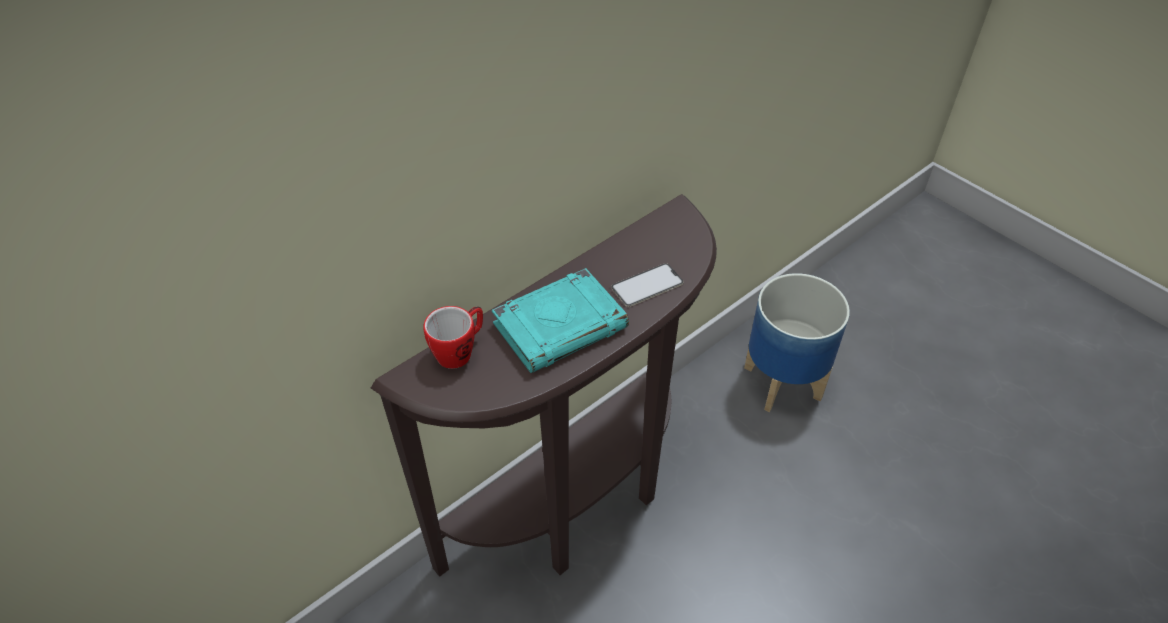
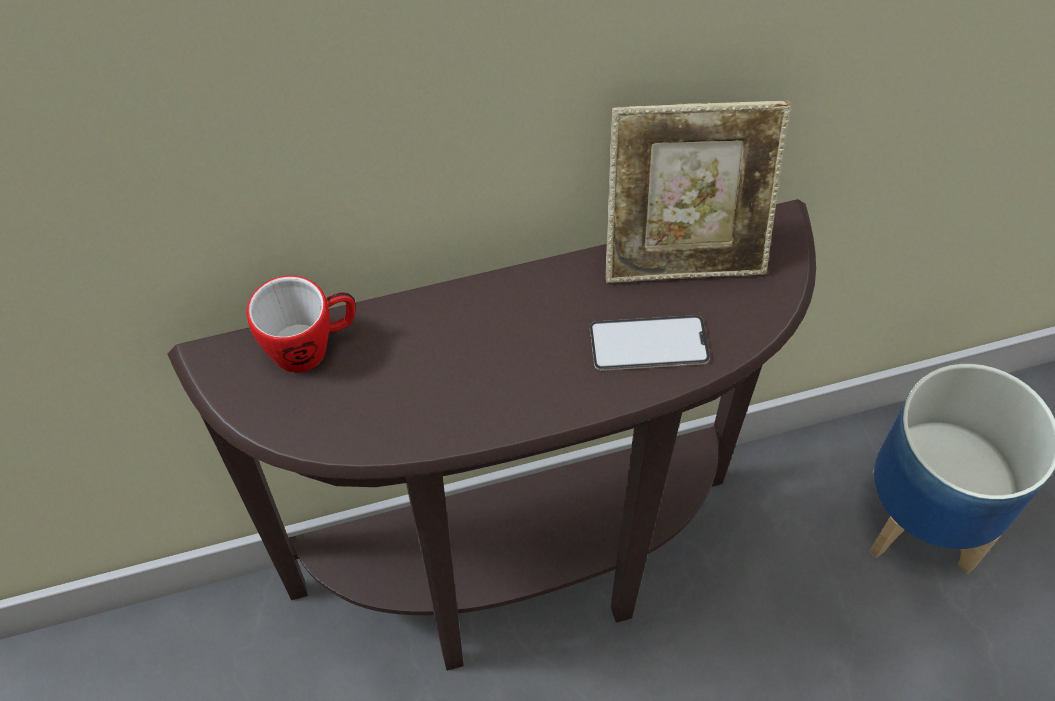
camera: 25 degrees right, 10 degrees up
turquoise book [492,268,629,373] -> none
none -> picture frame [605,101,791,283]

